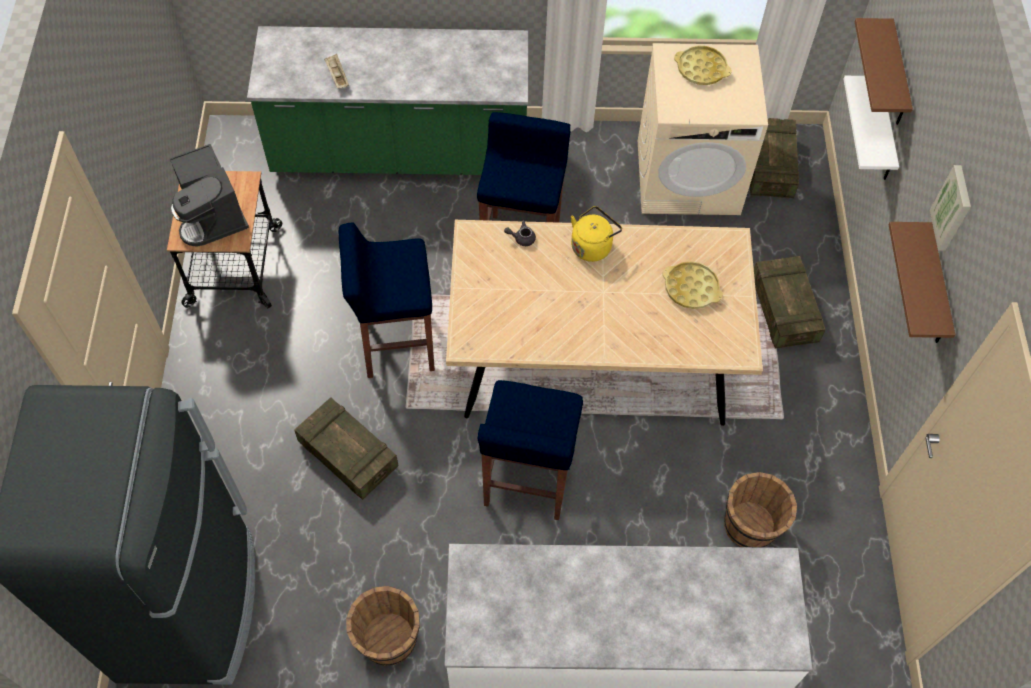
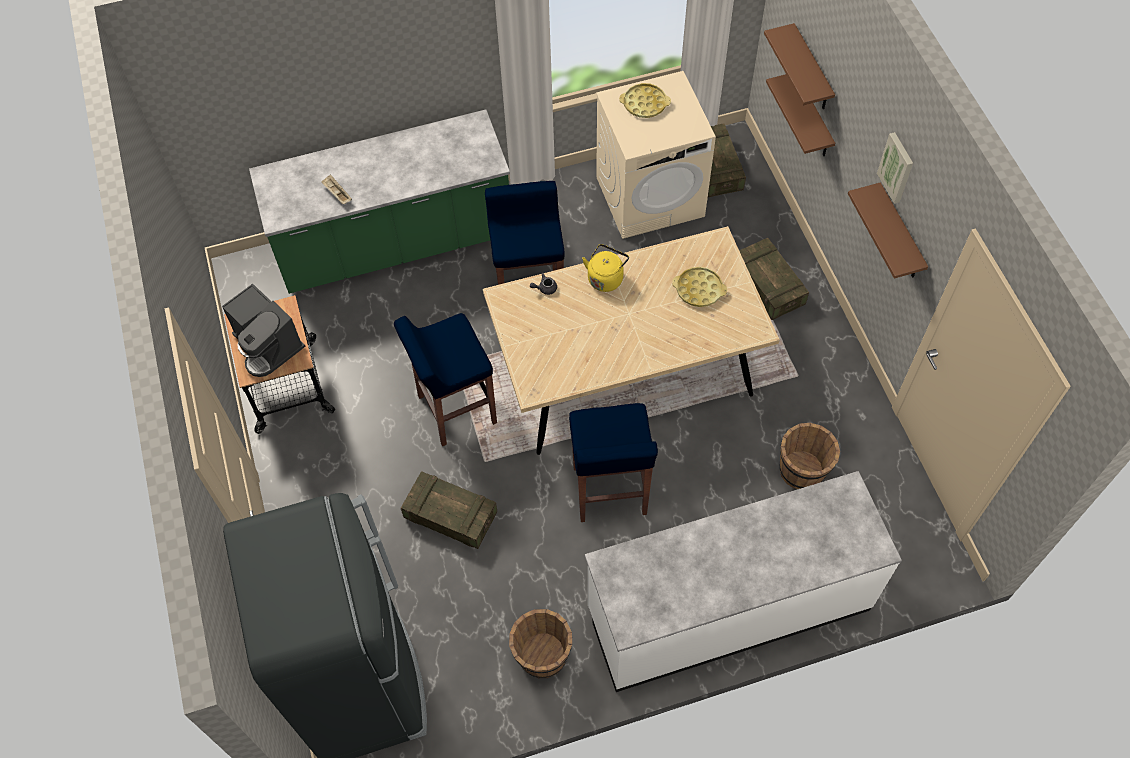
camera: 15 degrees left, 0 degrees up
white shelf [844,76,899,180] -> brown shelf [766,74,835,156]

